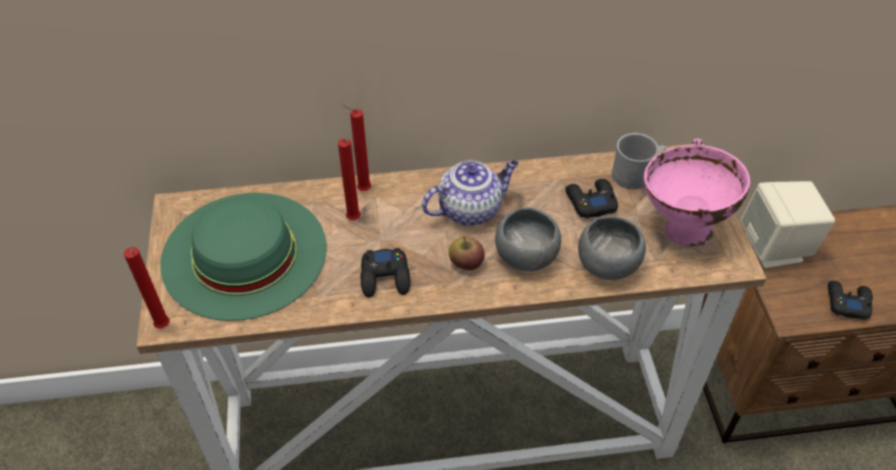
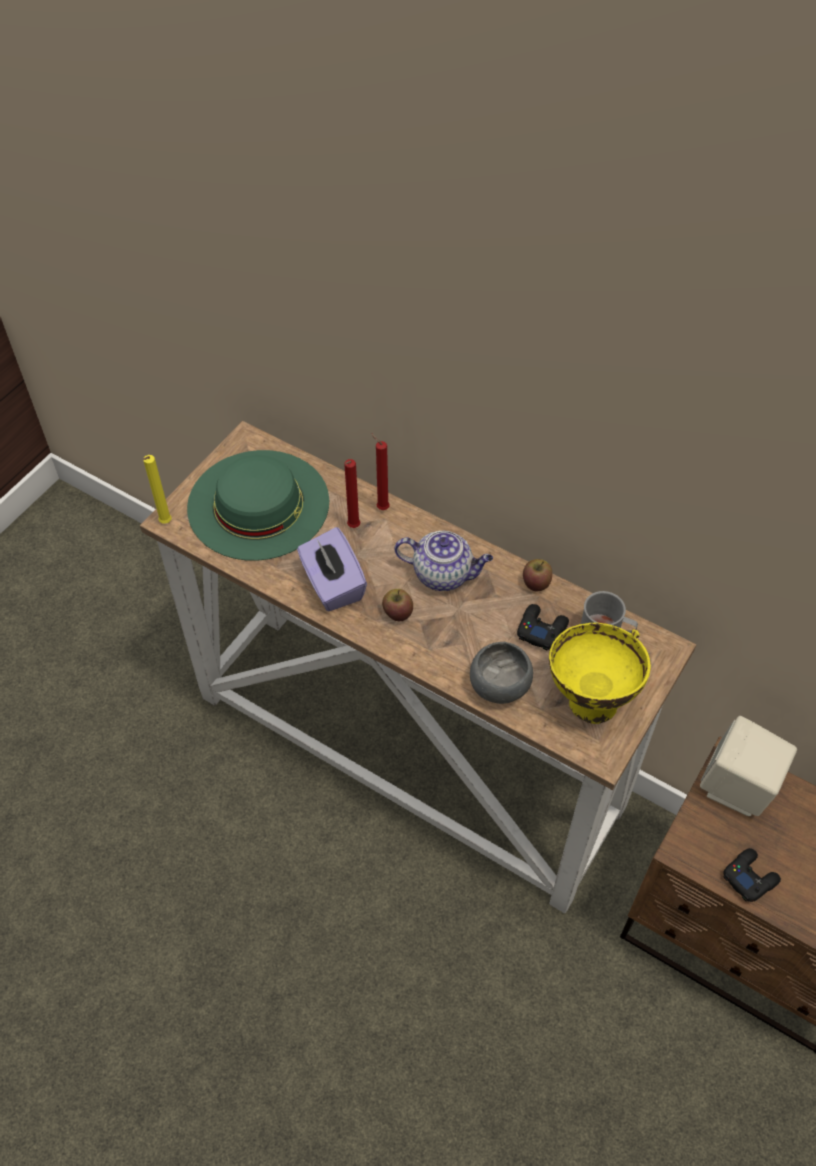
camera: 40 degrees right, 5 degrees up
red candle [124,247,170,329] -> yellow candle [143,455,172,524]
black game controller [360,248,410,297] -> purple tissue box [297,527,367,611]
grey bowl [495,207,561,271] -> none
pink bowl [644,138,750,246] -> yellow bowl [549,623,651,724]
none -> apple [523,559,552,591]

